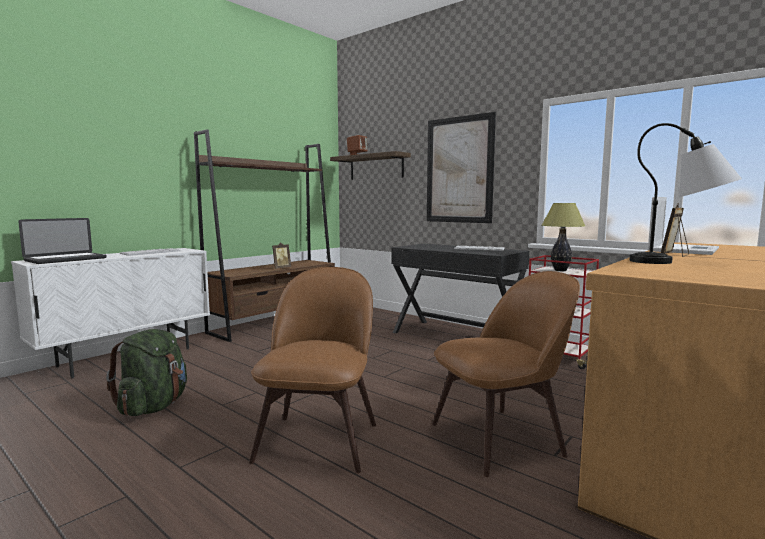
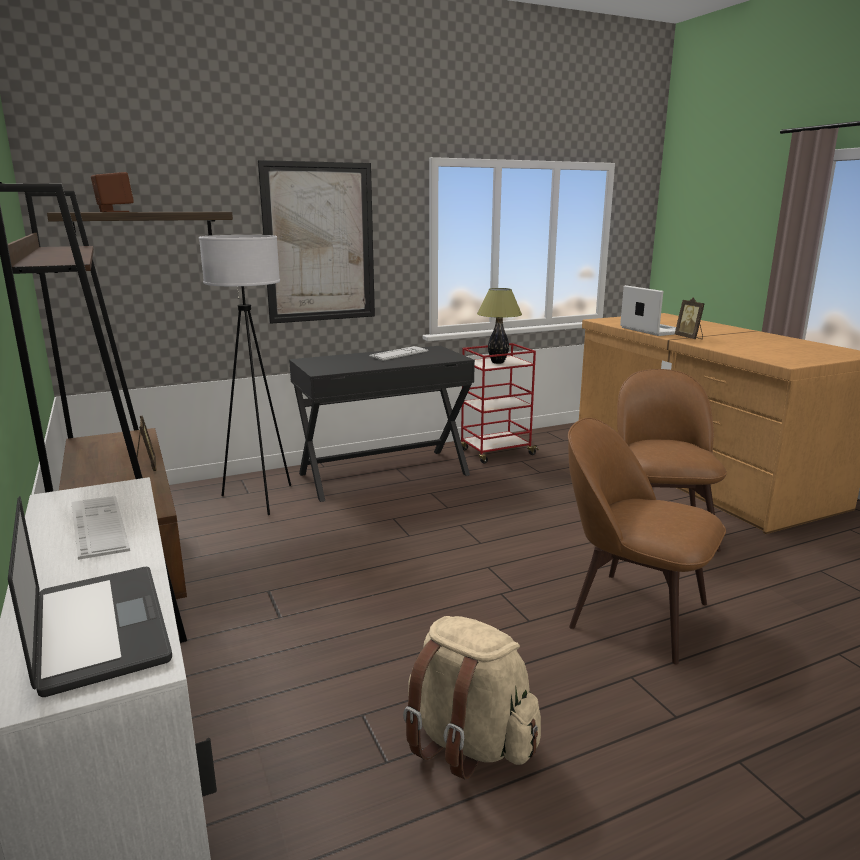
camera: 65 degrees left, 10 degrees up
green backpack [106,329,187,416] -> beige backpack [403,616,541,780]
table lamp [629,123,742,264] -> none
none -> white floor lamp [199,235,291,515]

